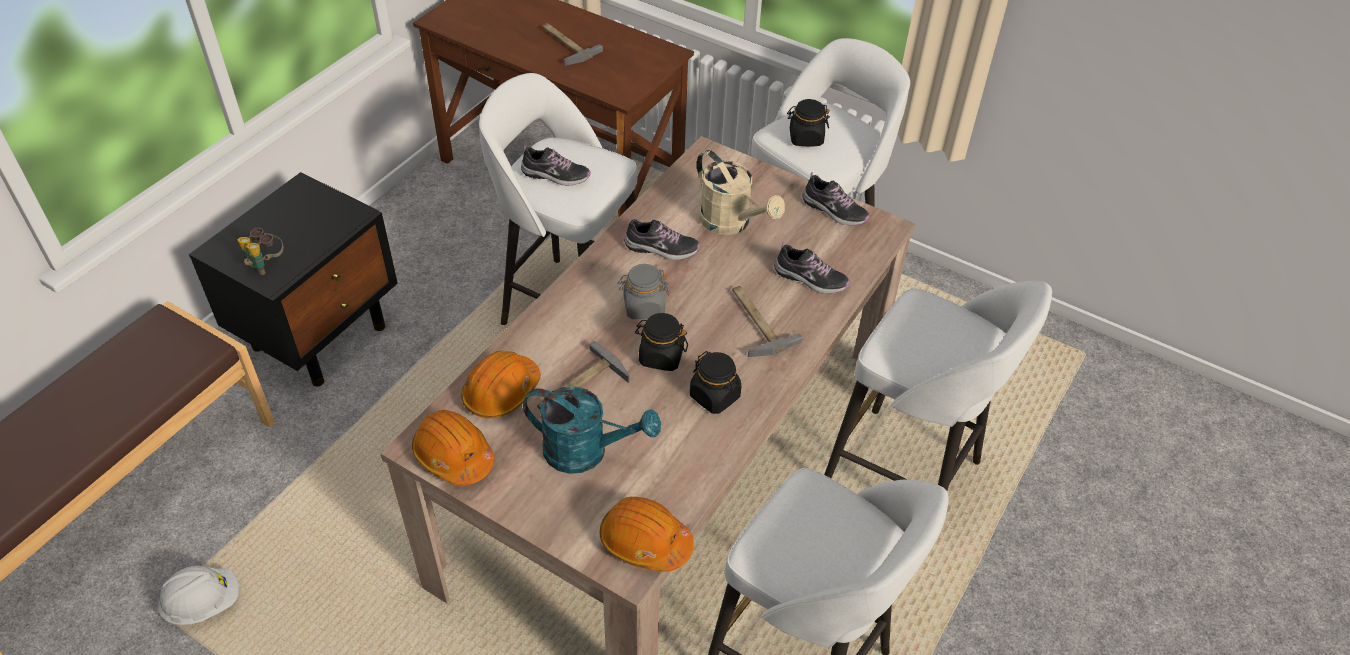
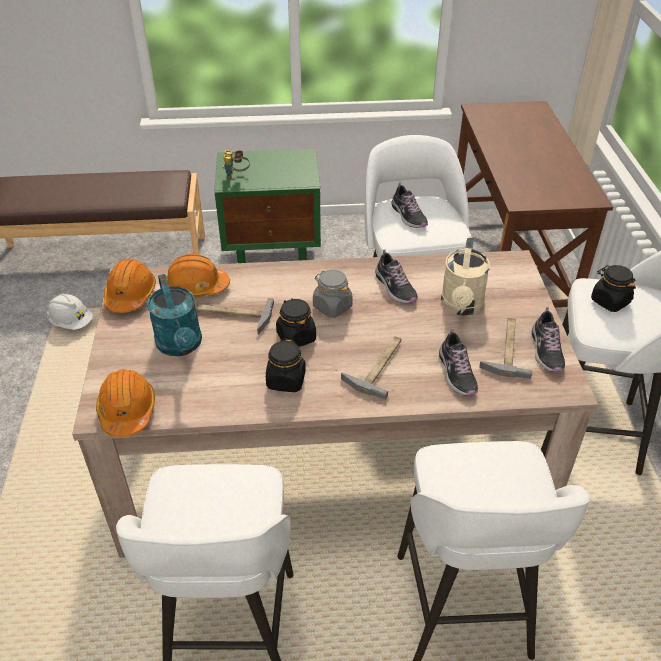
camera: 55 degrees right, 5 degrees down
black nightstand [189,172,398,387] -> green nightstand [214,149,321,263]
hammer [542,23,603,66] -> hammer moved to [479,318,532,379]

